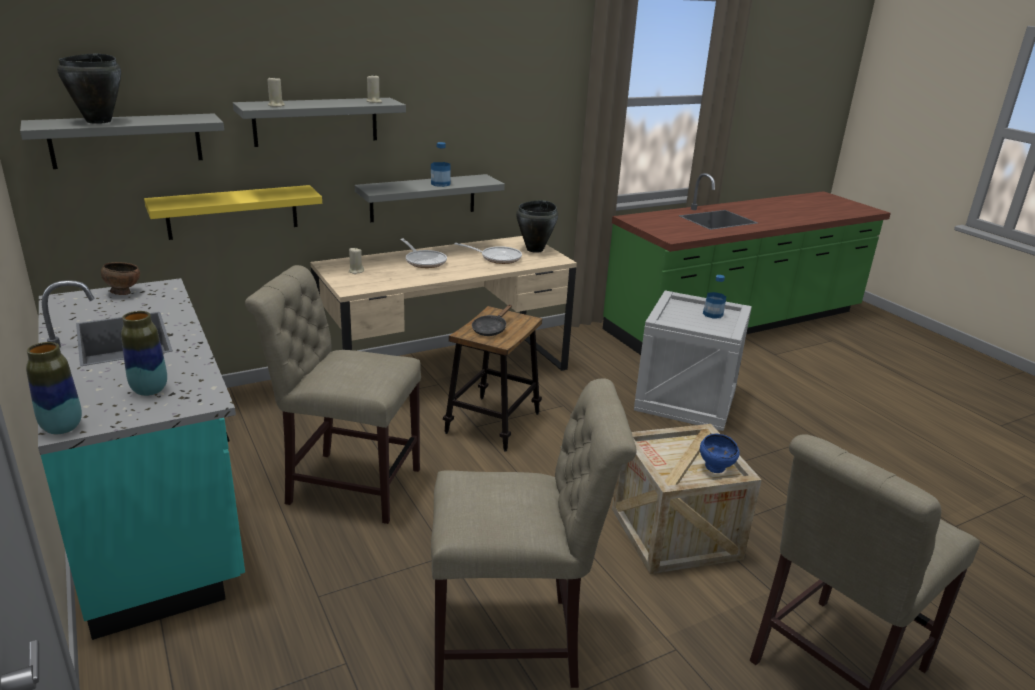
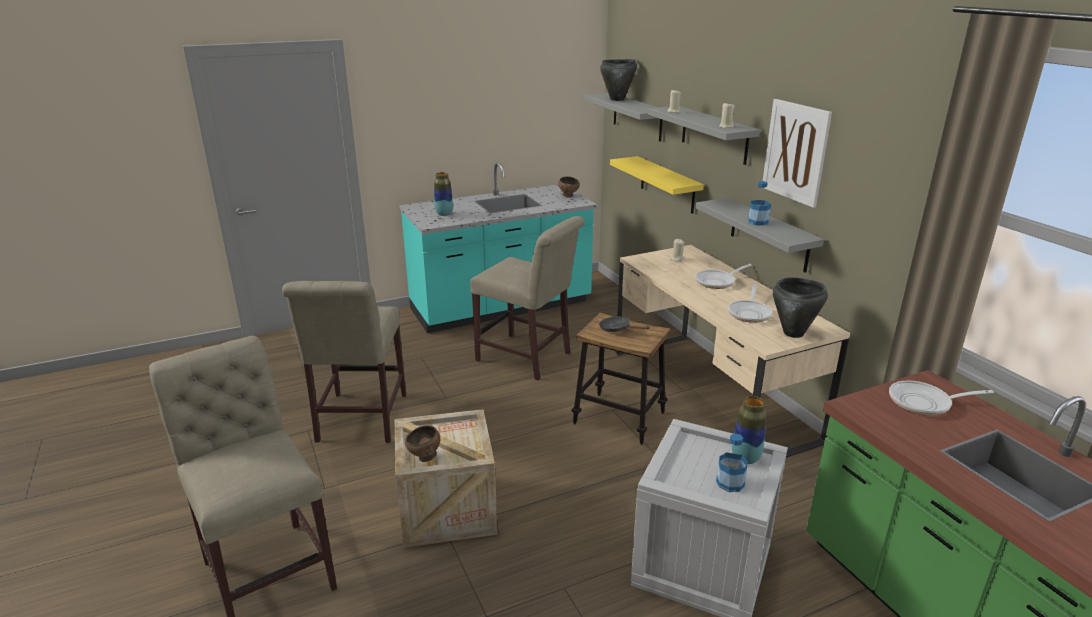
camera: 95 degrees right, 0 degrees up
vase [26,342,82,434] -> vase moved to [732,396,767,464]
beige chair [245,265,421,524] -> beige chair turned 105 degrees clockwise [470,216,585,380]
blue bowl [700,434,740,473] -> brown bowl [405,425,440,462]
none -> picture [763,99,832,208]
none -> frying pan [889,381,994,415]

